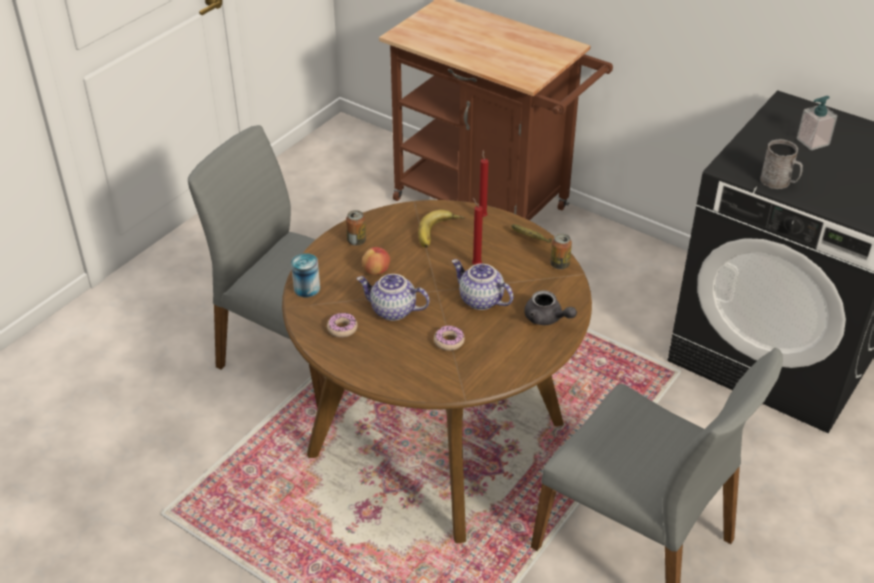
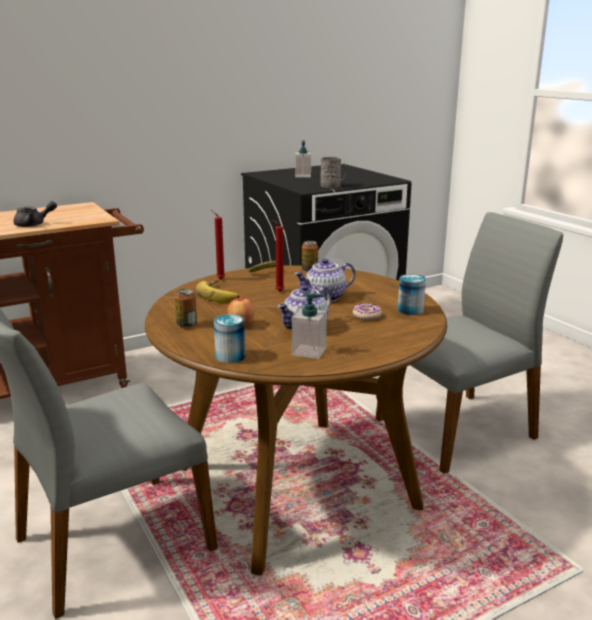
camera: 65 degrees left, 20 degrees down
donut [327,313,358,337] -> soap dispenser [292,292,327,359]
grey teapot [524,290,577,325] -> grey teapot moved to [14,201,57,227]
none -> can [398,274,426,315]

